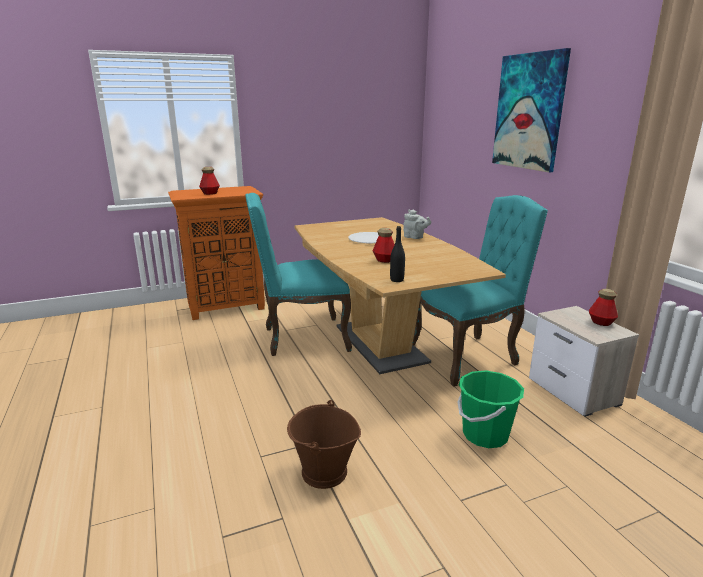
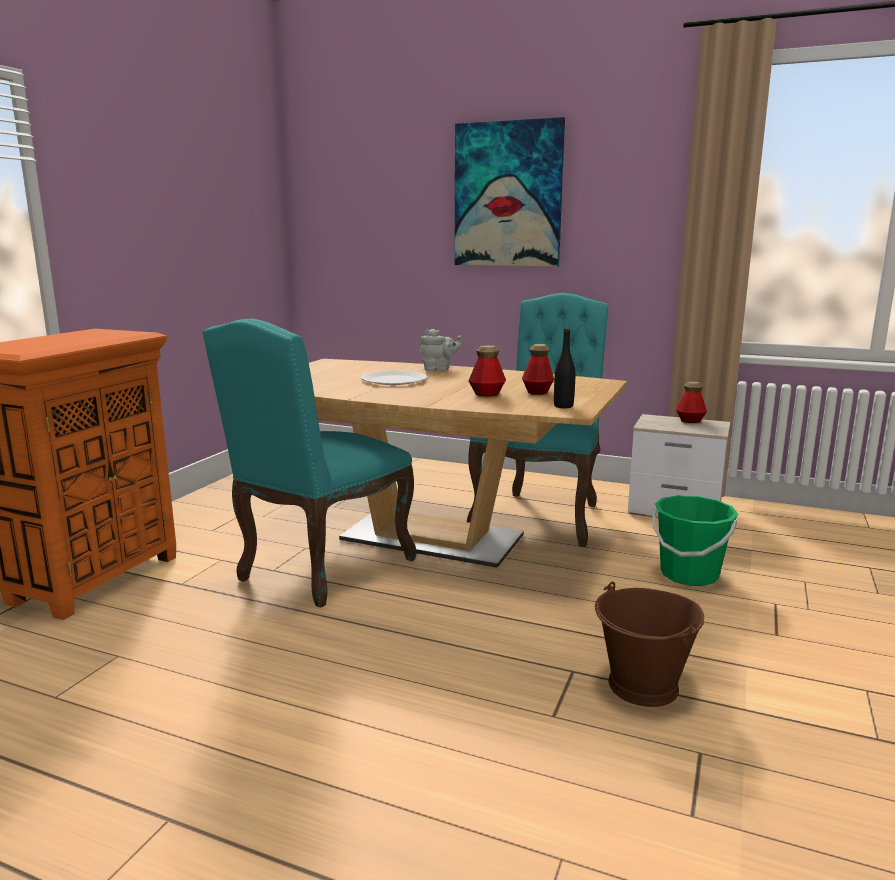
camera: 45 degrees left, 5 degrees down
bottle [199,167,220,195] -> bottle moved to [522,344,554,395]

